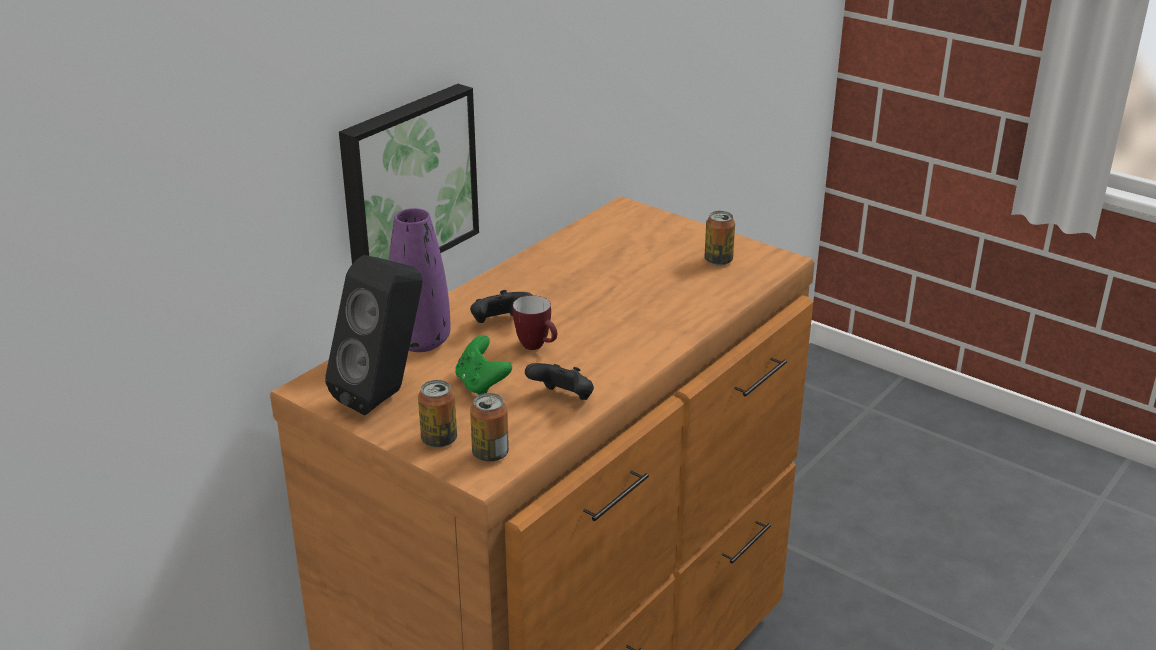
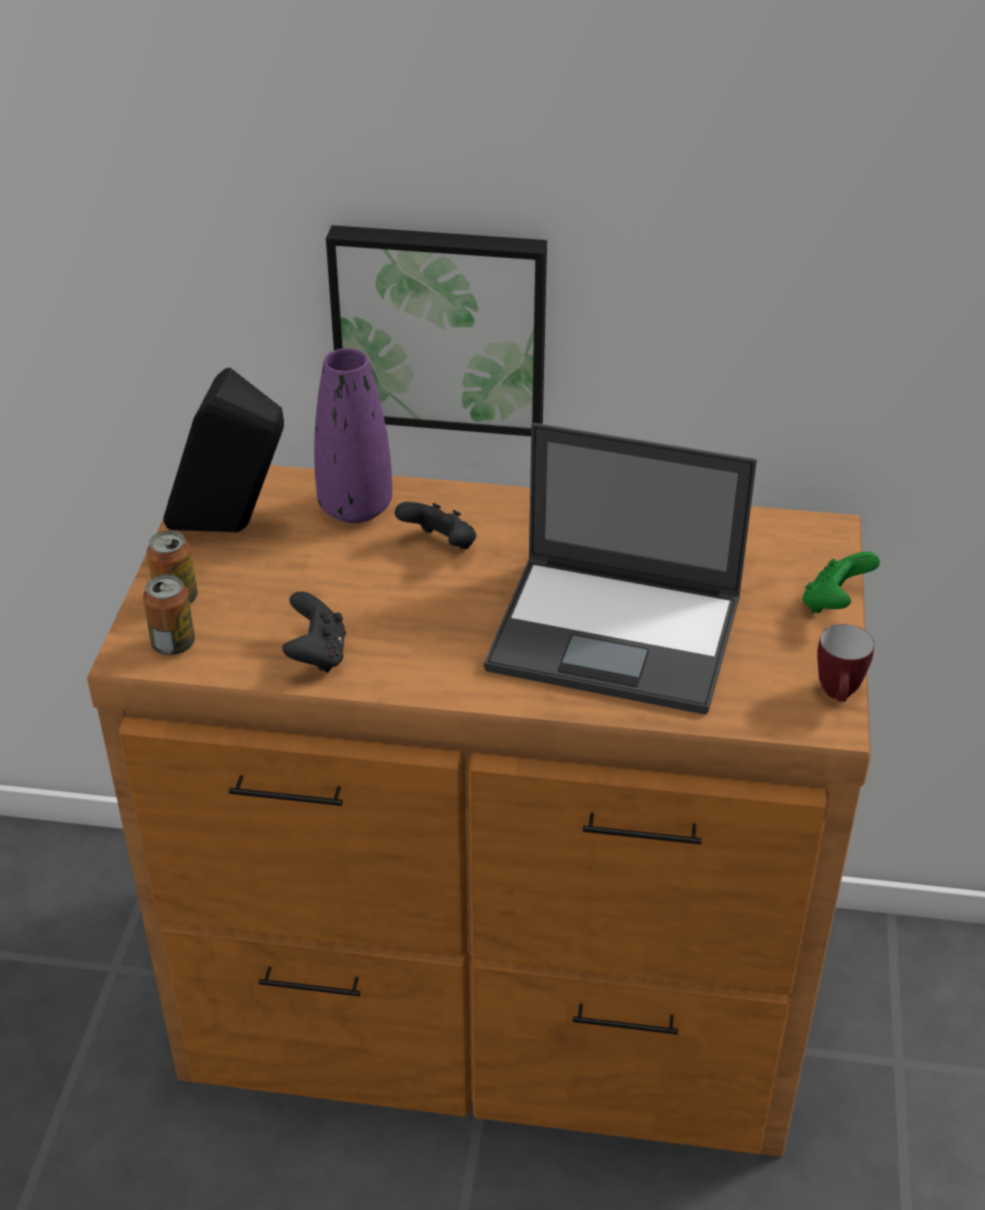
camera: 60 degrees right, 10 degrees up
green game controller [455,335,512,395] -> green game controller moved to [802,552,880,613]
mug [513,295,557,350] -> mug moved to [817,624,875,702]
can [704,211,735,266] -> none
none -> laptop [484,423,757,715]

